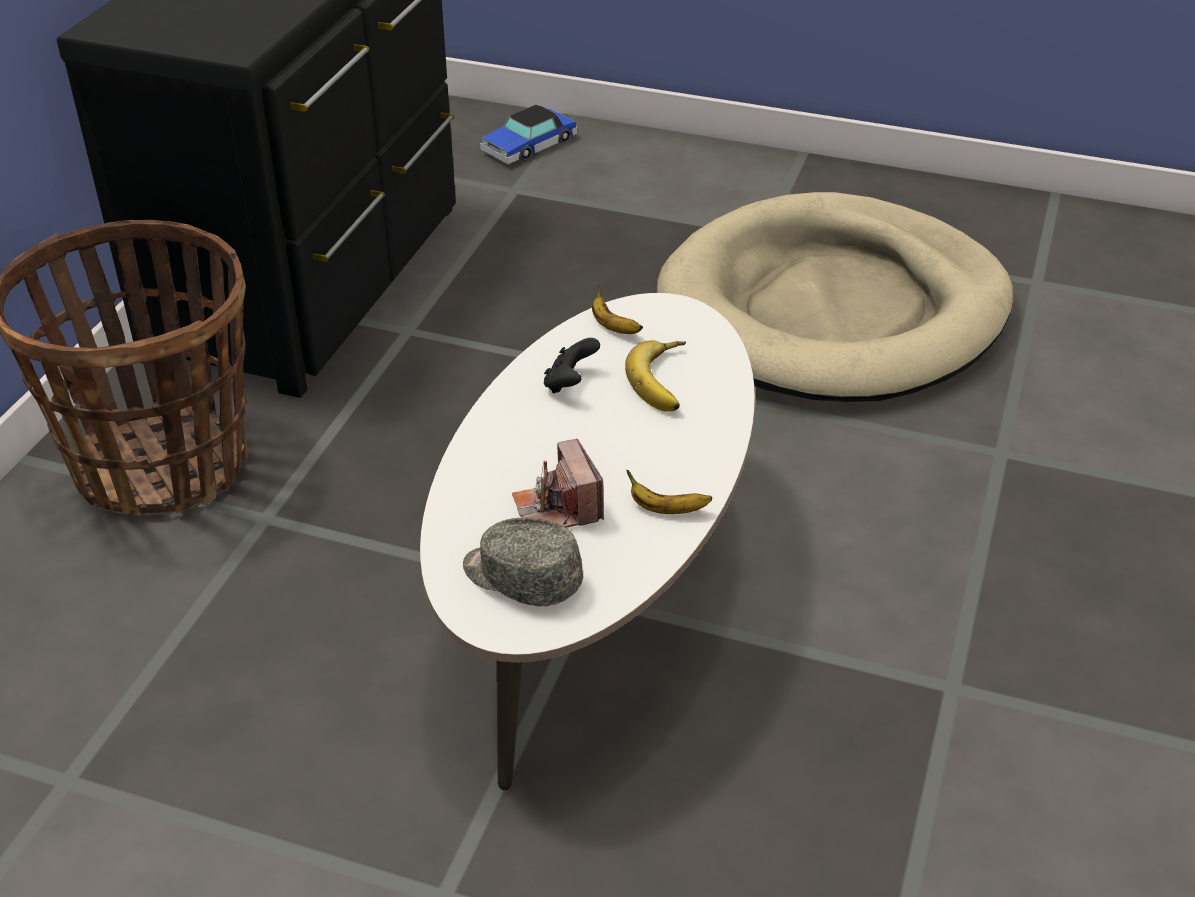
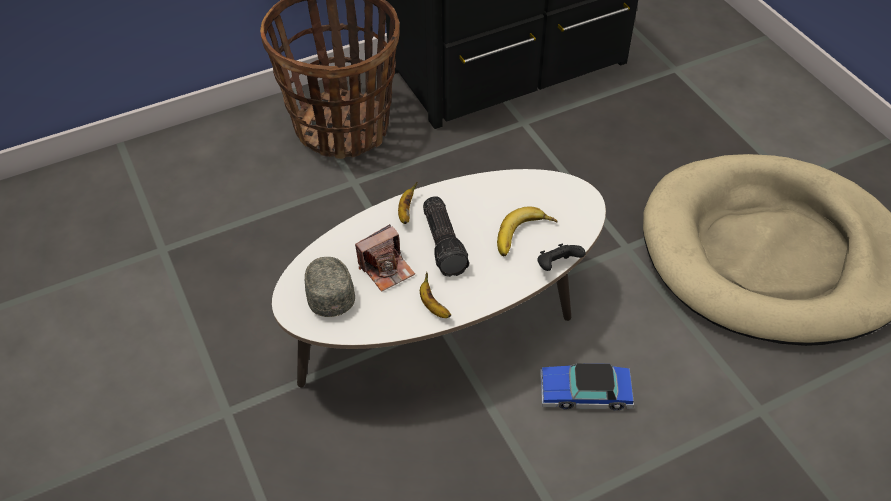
camera: 45 degrees right, 10 degrees up
toy car [480,105,578,164] -> toy car moved to [540,363,634,411]
camera [512,439,604,527] -> camera turned 150 degrees counterclockwise [355,224,415,292]
black game controller [544,338,600,394] -> black game controller moved to [537,243,586,271]
banana [592,284,643,334] -> banana moved to [398,182,417,224]
none -> flashlight [423,197,469,277]

